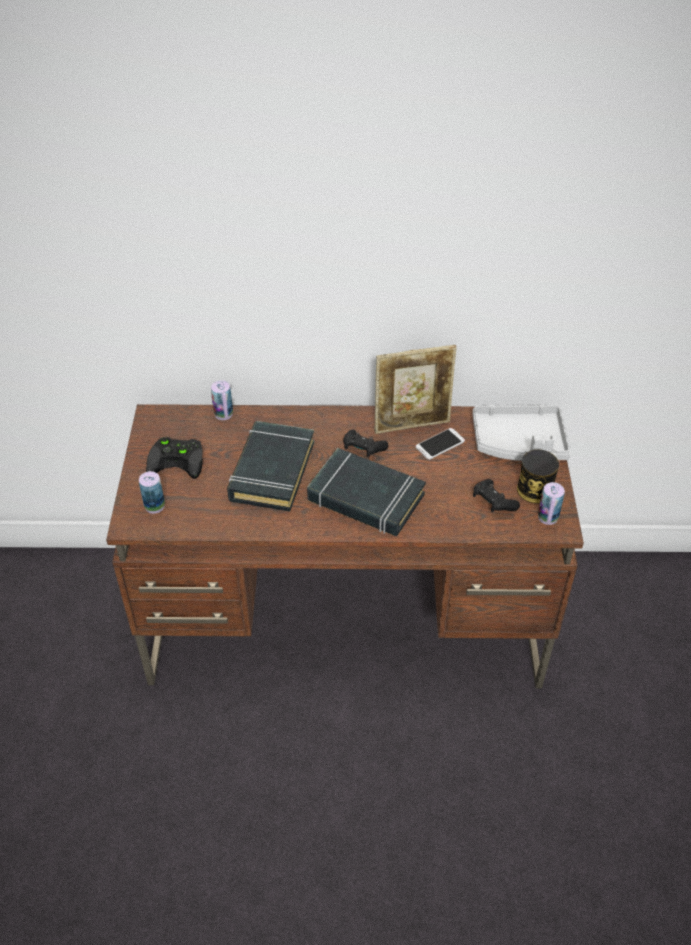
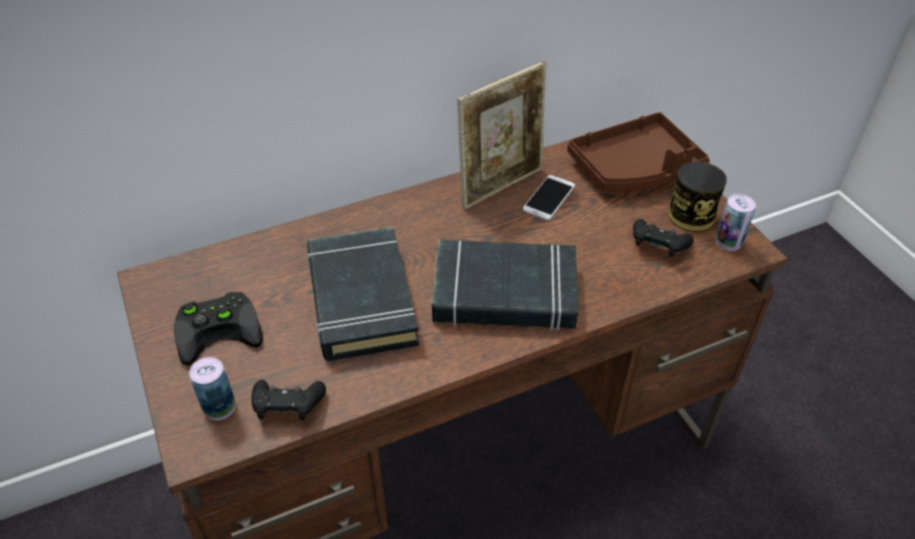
camera: 25 degrees left, 0 degrees up
can [211,380,233,420] -> none
black game controller [343,430,388,457] -> black game controller moved to [251,380,326,421]
grey tray [472,405,570,461] -> brown tray [567,112,710,191]

